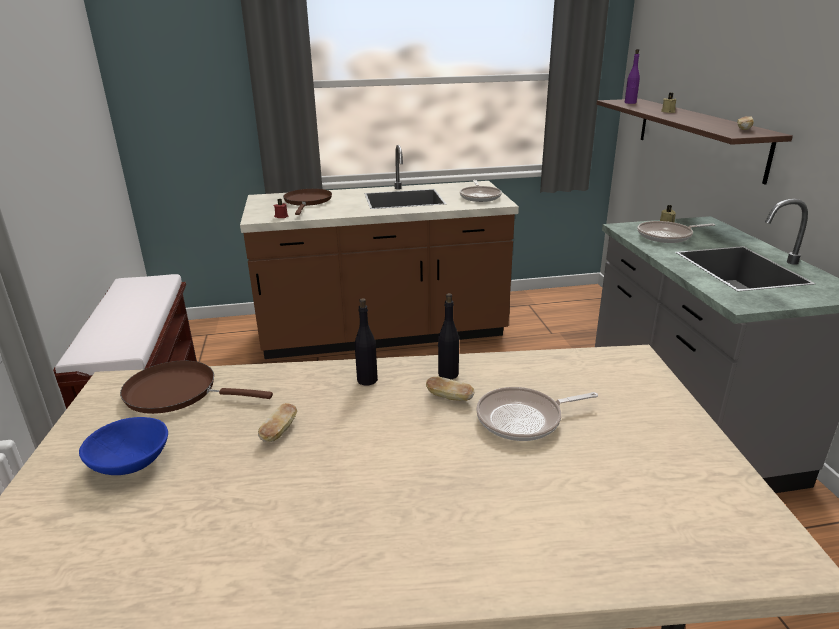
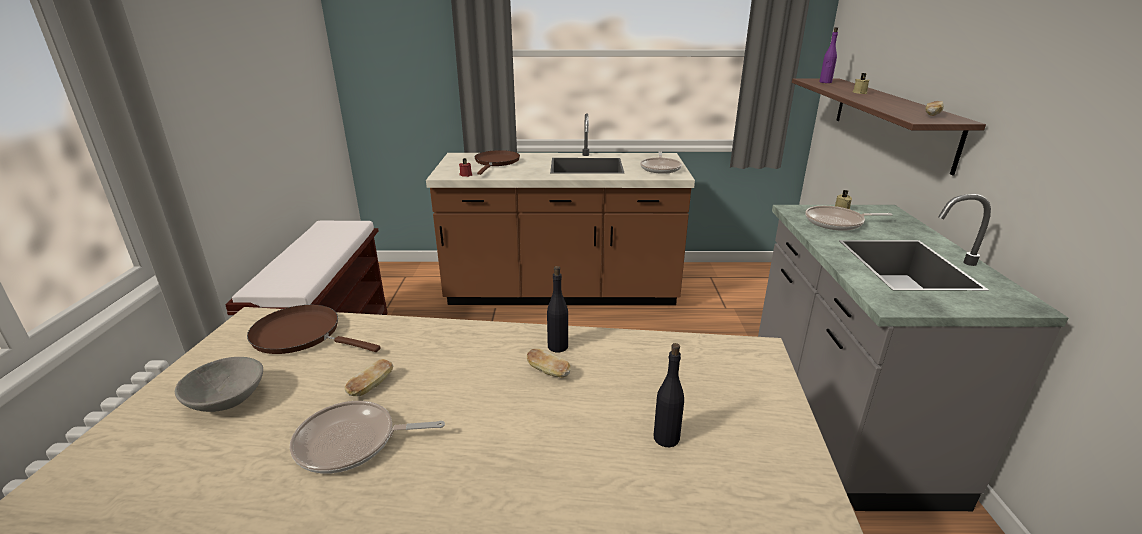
camera: 10 degrees right, 0 degrees up
blue bowl [79,417,168,475] -> grey bowl [175,357,263,412]
black bottle [355,298,378,386] -> black bottle moved to [654,343,684,447]
frying pan [476,387,598,441] -> frying pan moved to [290,401,445,473]

